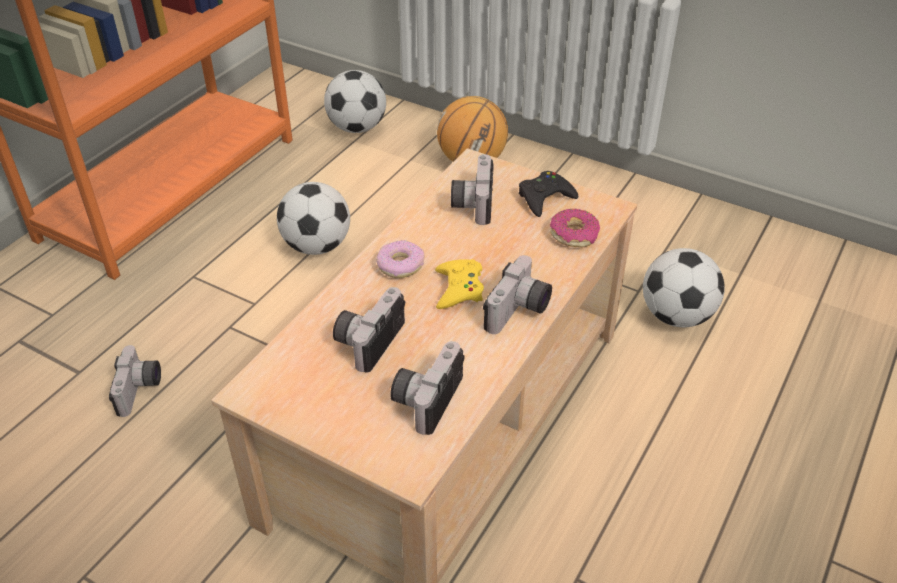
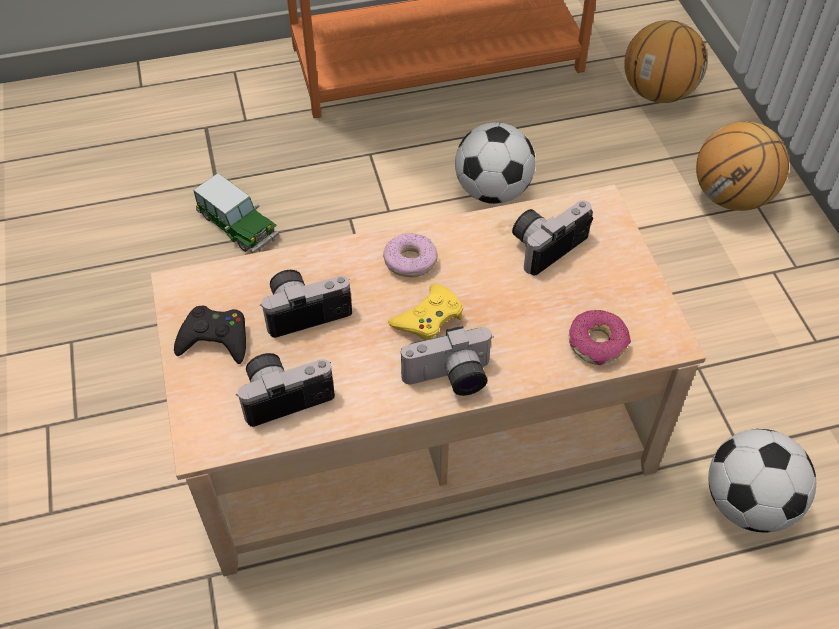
camera: 45 degrees right, 10 degrees up
camera [109,345,161,417] -> toy car [193,173,279,254]
football [324,70,386,133] -> basketball [624,20,708,103]
black game controller [519,171,578,217] -> black game controller moved to [174,306,246,364]

